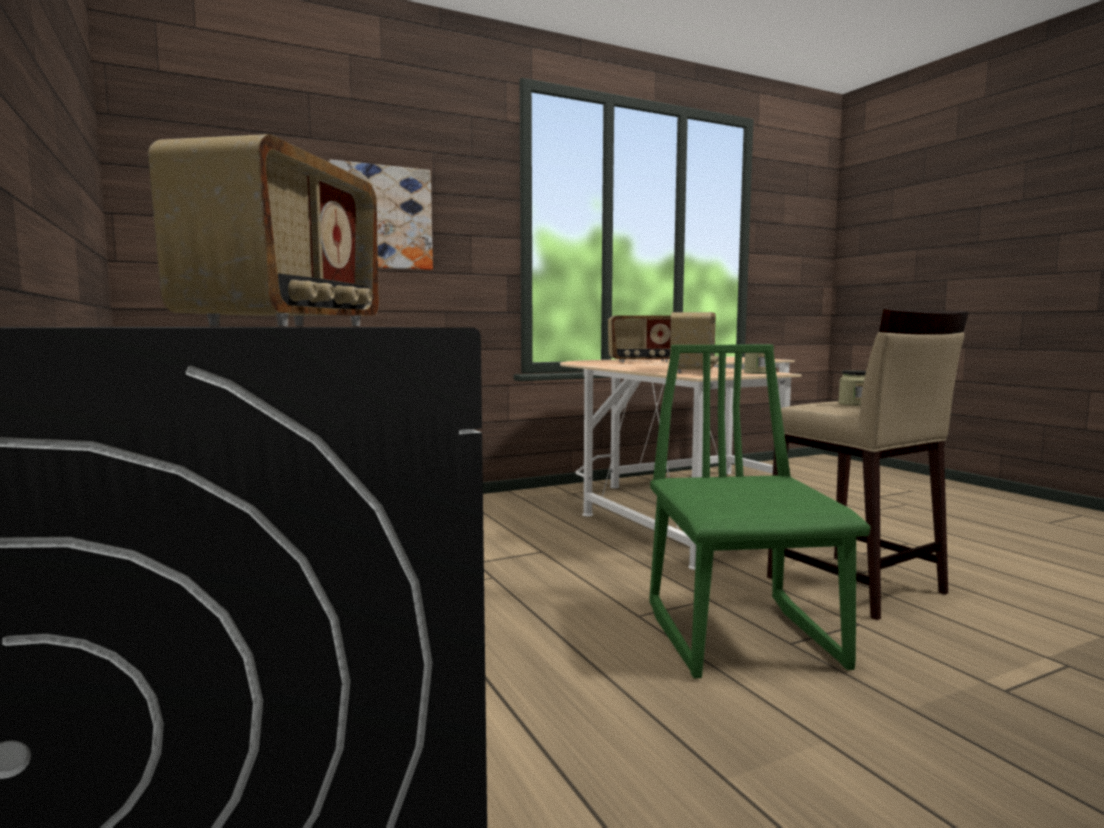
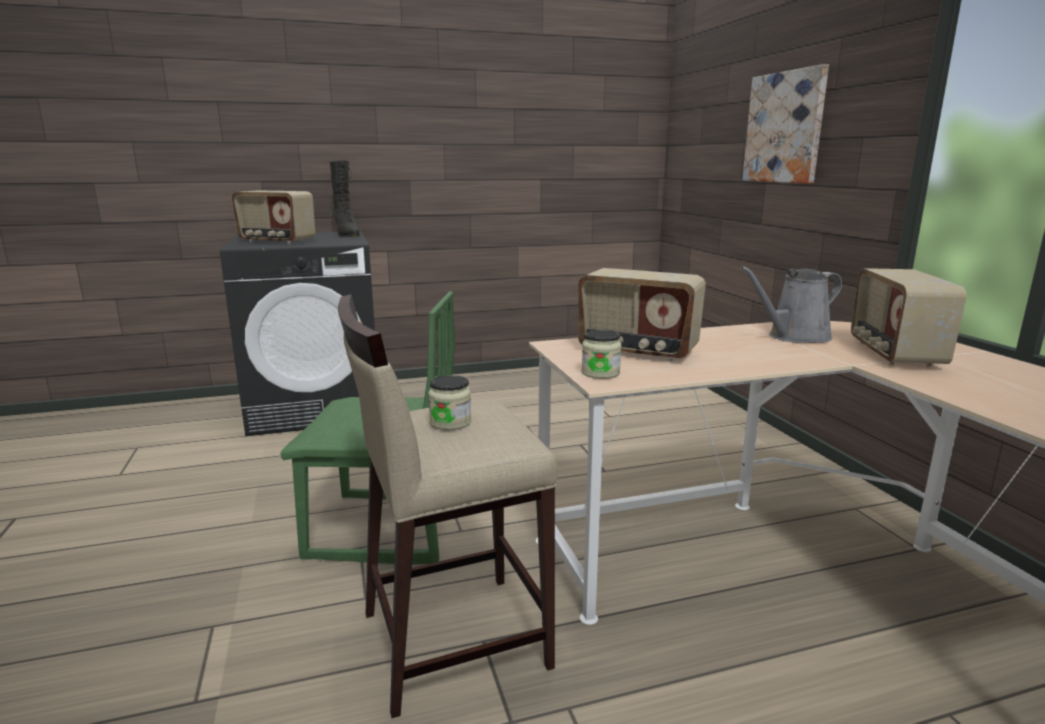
camera: 100 degrees right, 10 degrees up
none -> black boot [330,160,360,237]
none -> grey watering can [740,266,842,343]

